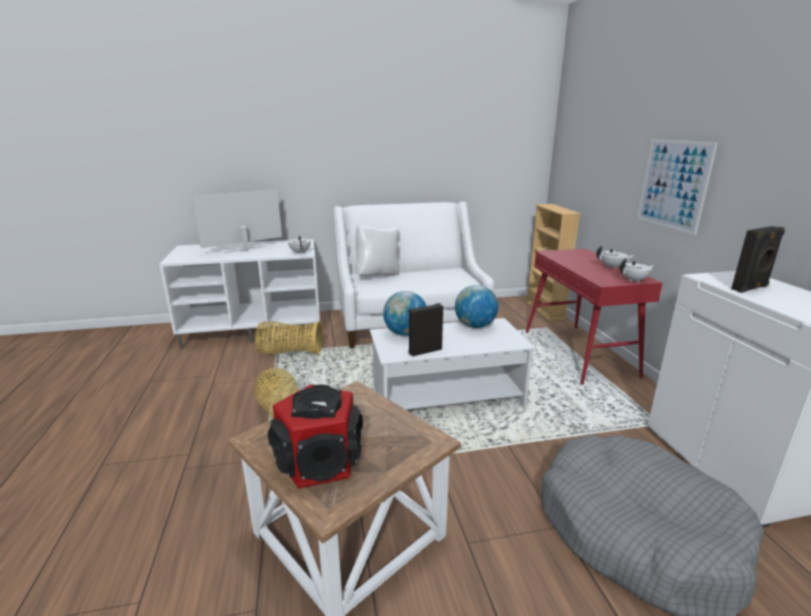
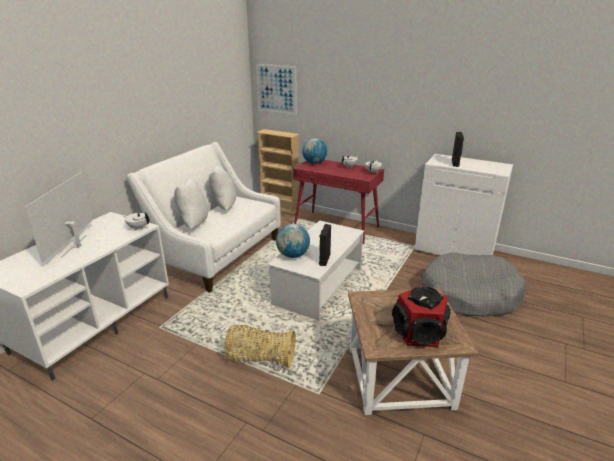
camera: 50 degrees left, 5 degrees up
basket [255,321,322,355] -> none
globe [455,285,498,328] -> globe moved to [302,138,327,164]
picture [637,139,718,235] -> picture moved to [256,64,297,114]
none -> white pillow [208,166,236,210]

